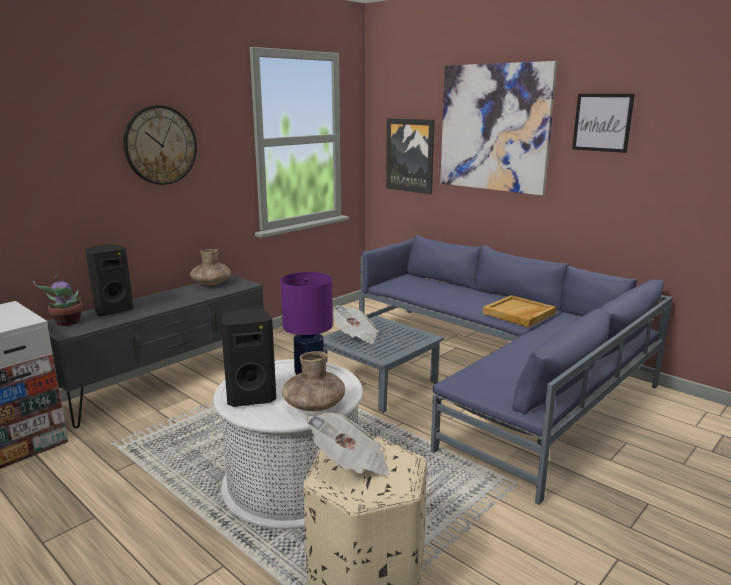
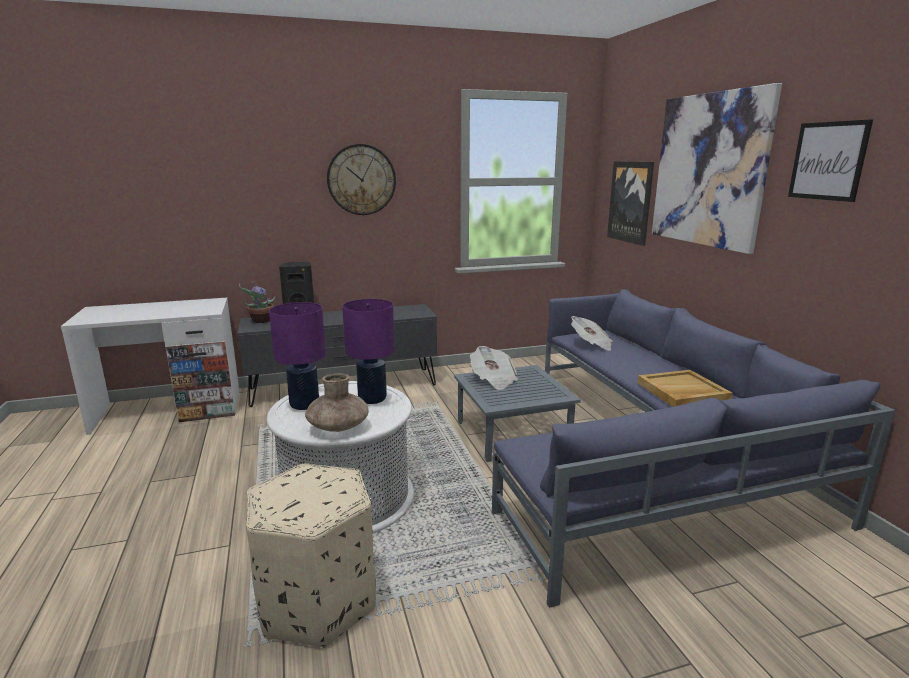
camera: 30 degrees right, 0 degrees up
brown vase [190,249,231,286] -> none
black speaker [221,308,276,407] -> purple table lamp [269,302,326,410]
newspaper [306,412,390,476] -> newspaper moved to [571,316,613,351]

